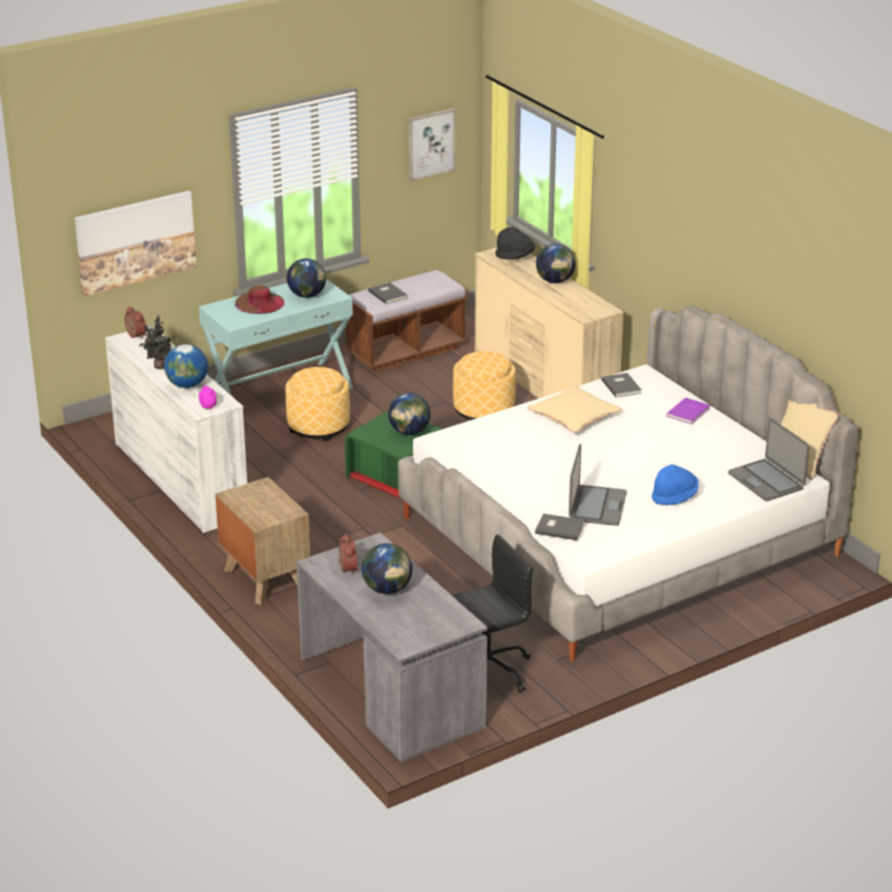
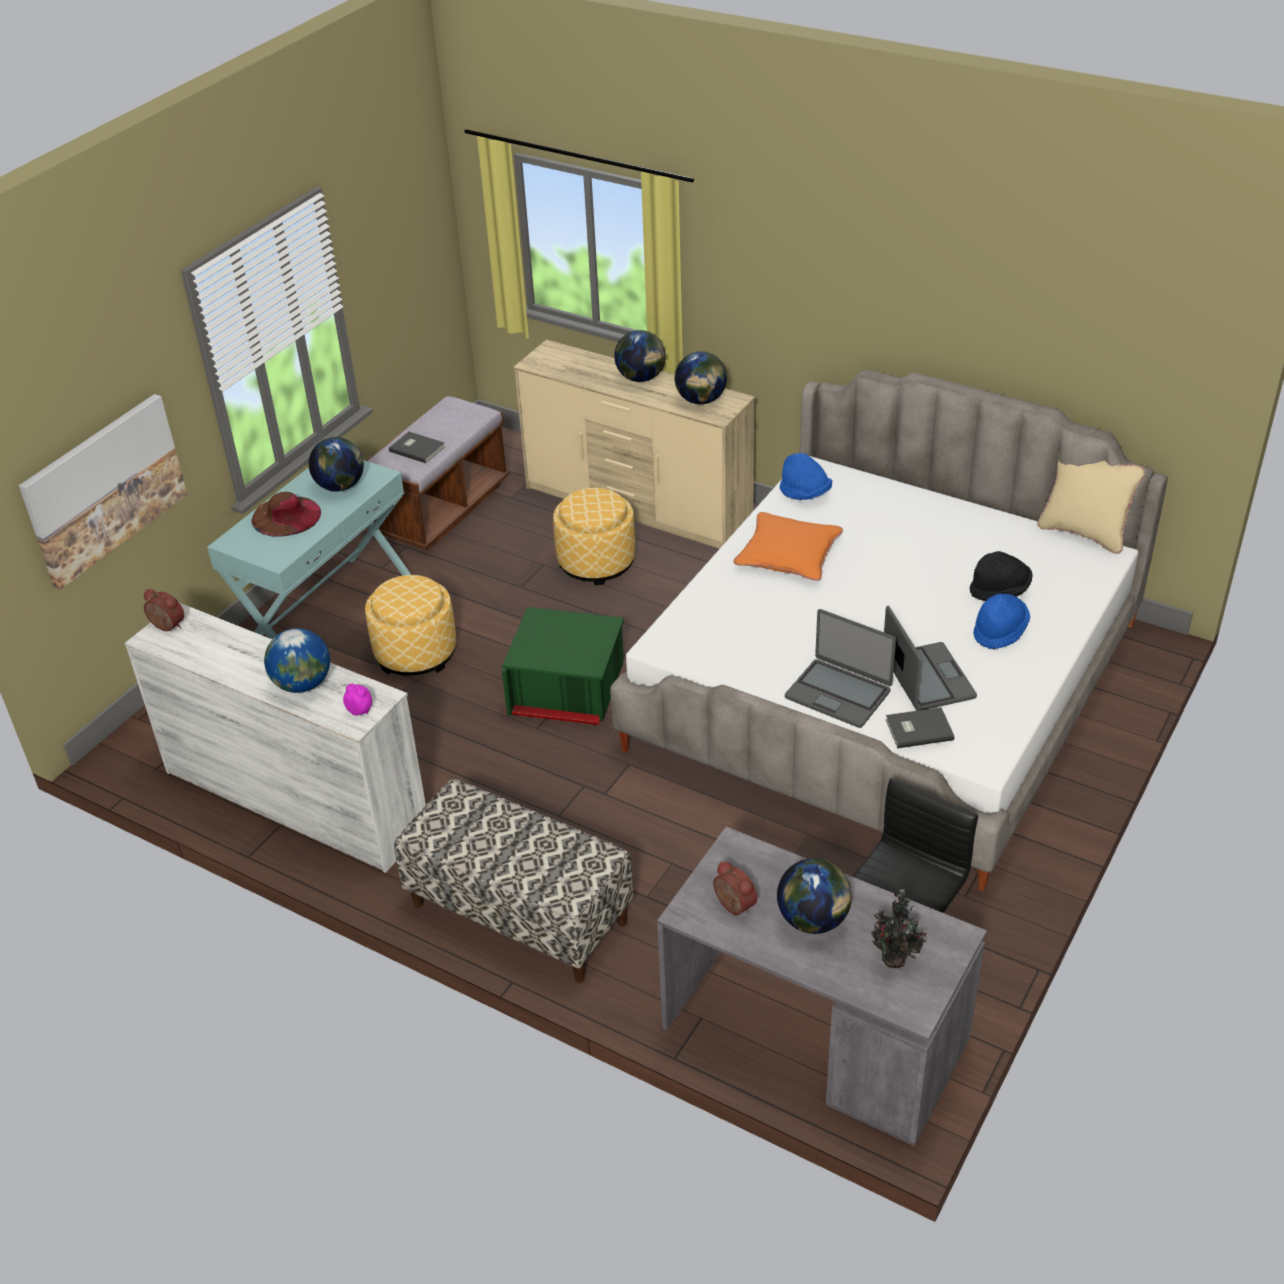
camera: 25 degrees left, 10 degrees up
potted plant [139,314,176,369] -> potted plant moved to [871,889,927,968]
brown nightstand [215,477,310,605] -> bench [394,779,633,983]
globe [388,393,431,435] -> globe moved to [675,351,727,404]
picture [408,108,456,181] -> none
black hat [495,227,535,260] -> black hat moved to [970,551,1032,601]
beige pillow [527,385,622,433] -> orange pillow [733,512,843,581]
grey book [601,373,642,398] -> blue hat [780,453,832,500]
purple book [666,397,710,424] -> none
laptop [728,418,810,501] -> laptop moved to [785,609,896,728]

